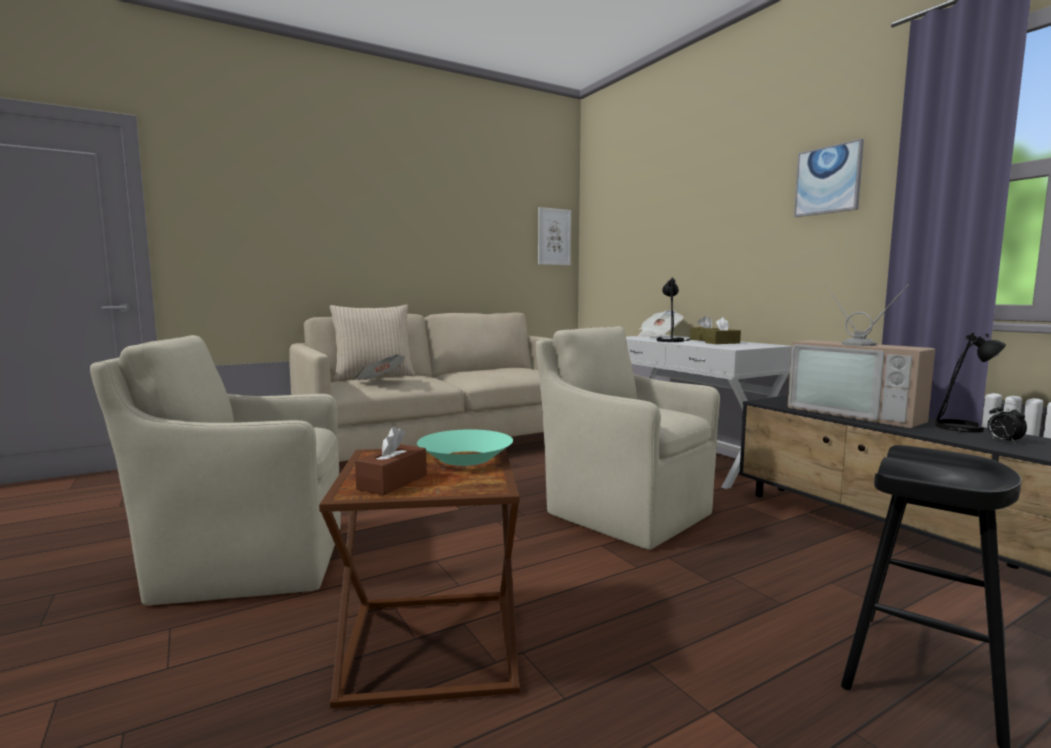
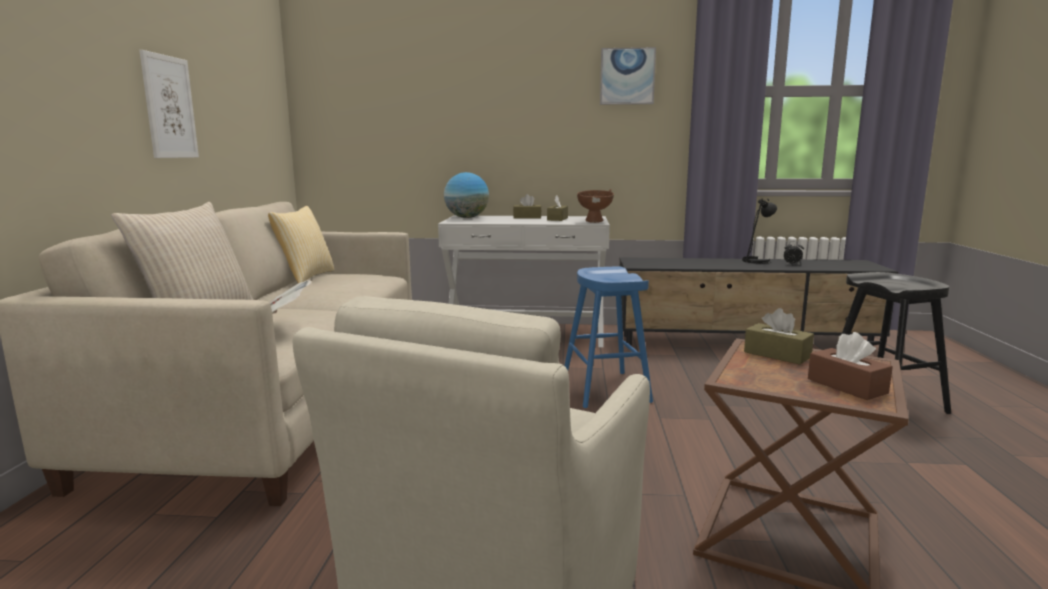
camera: 55 degrees left, 5 degrees up
turquoise bowl [417,429,513,466] -> brown tissue box [744,308,814,365]
beige armchair [536,326,720,550] -> blue stool [564,267,653,408]
picture [538,207,571,265] -> picture moved to [139,50,199,158]
newspaper [638,310,683,337] -> globe [444,172,489,218]
black table lamp [657,278,691,342] -> none
television [788,284,935,428] -> none
none -> pillow [268,206,335,283]
none -> brown bowl [577,189,614,223]

